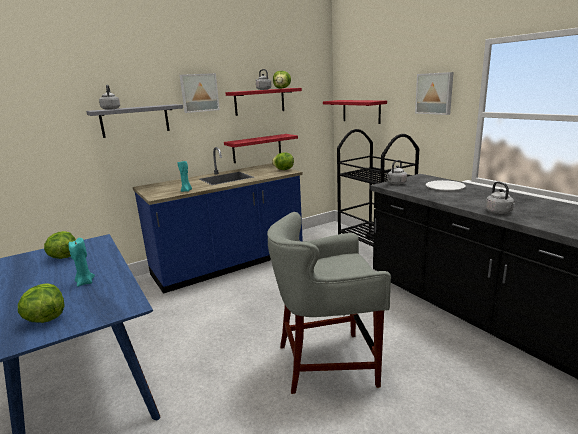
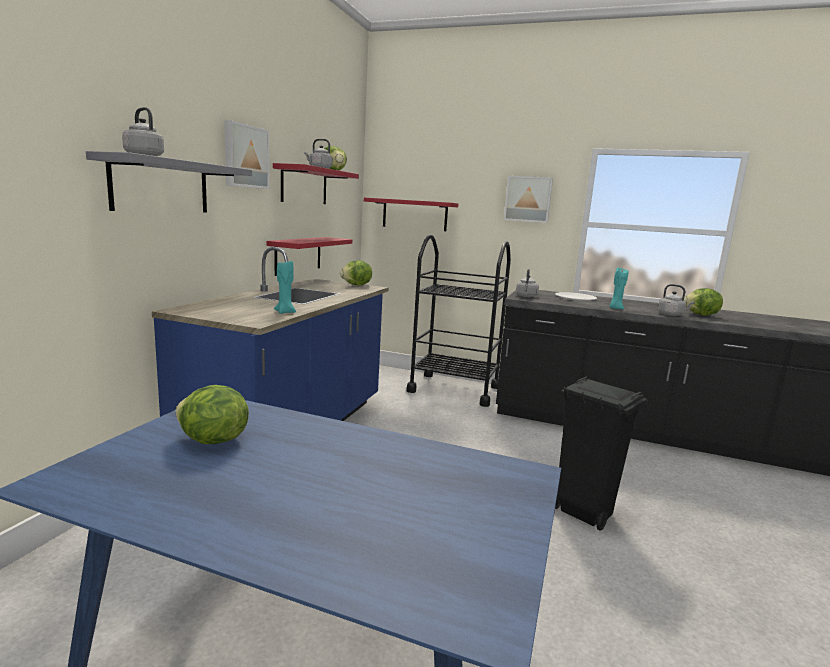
camera: 40 degrees left, 5 degrees down
lettuce [18,283,64,323] -> lettuce moved to [684,288,723,316]
turquoise candle [68,238,95,287] -> turquoise candle moved to [610,268,629,309]
grey stool [267,212,391,394] -> black trash can [555,377,648,531]

